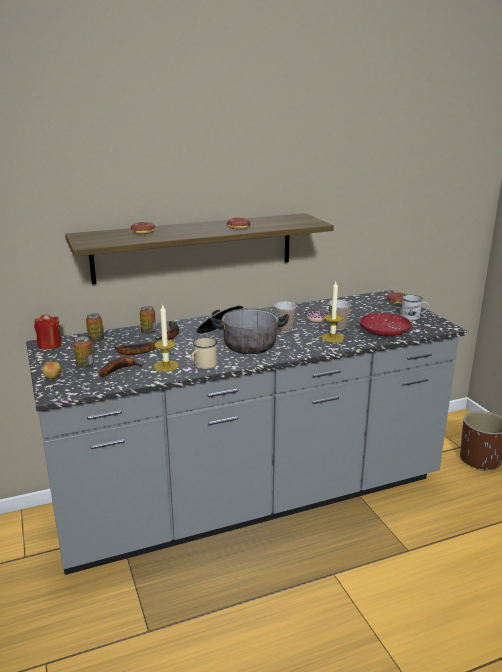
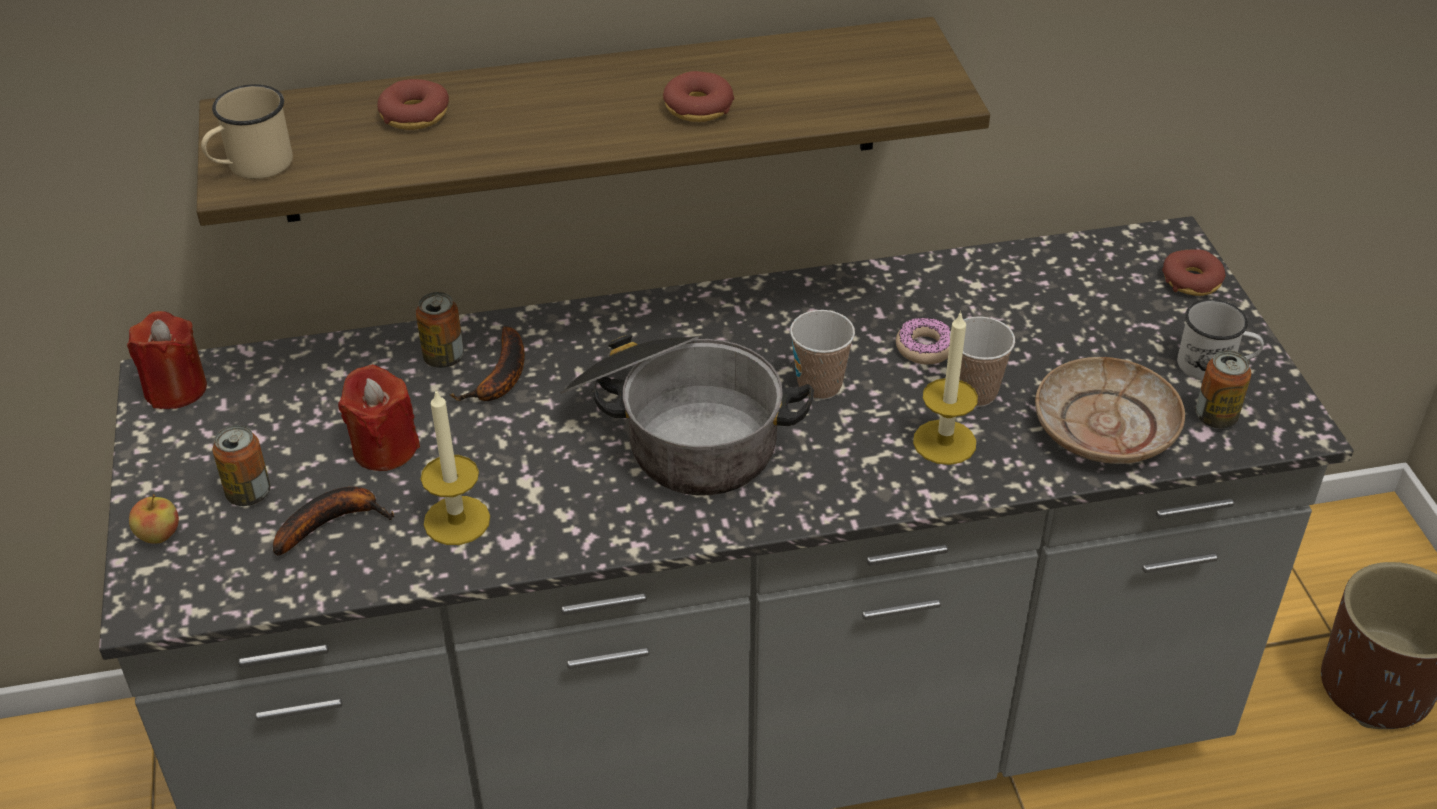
camera: 10 degrees right, 20 degrees up
can [86,313,104,343] -> can moved to [1195,350,1251,428]
banana [114,342,156,355] -> red candle [338,364,420,471]
beige mug [191,338,217,369] -> beige mug moved to [201,84,293,179]
red plate [360,313,412,337] -> beige plate [1035,357,1185,464]

